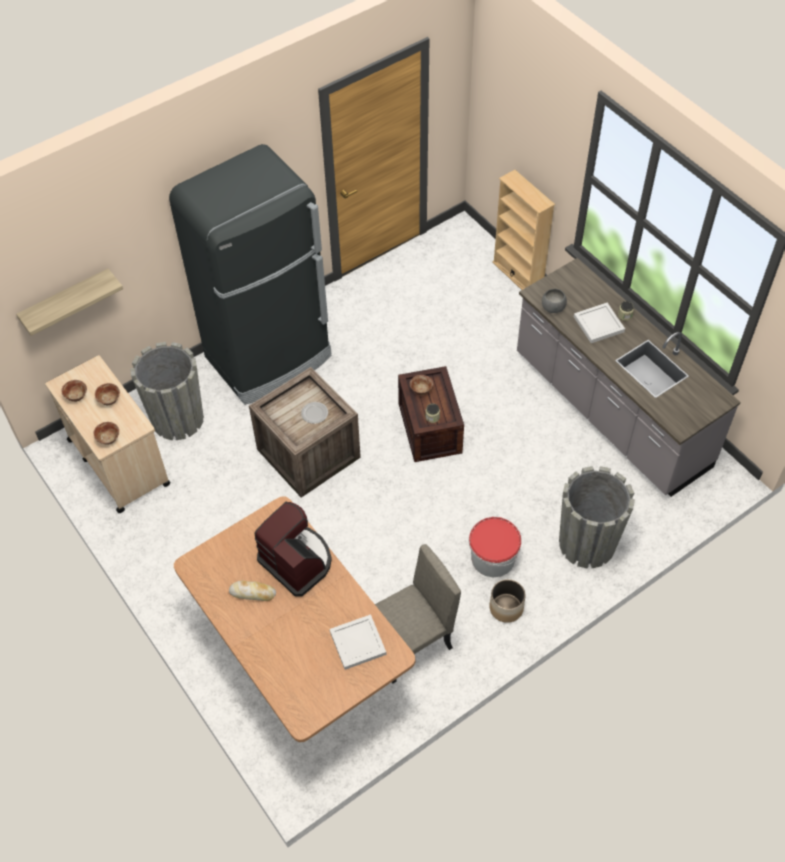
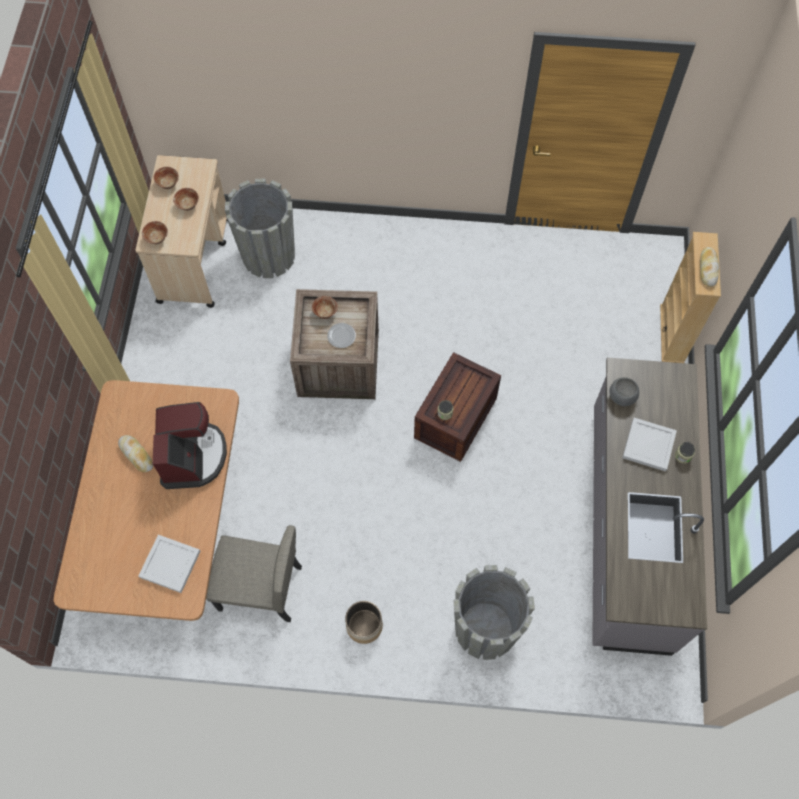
camera: 40 degrees right, 10 degrees up
shelf [16,268,123,336] -> none
black fridge [169,144,332,405] -> none
bowl [410,375,433,395] -> bowl moved to [312,296,338,319]
bucket [469,517,521,577] -> none
none -> bread [700,247,719,287]

